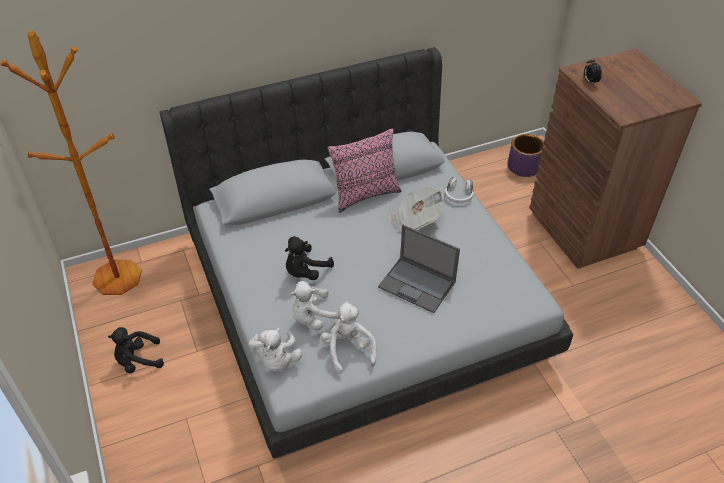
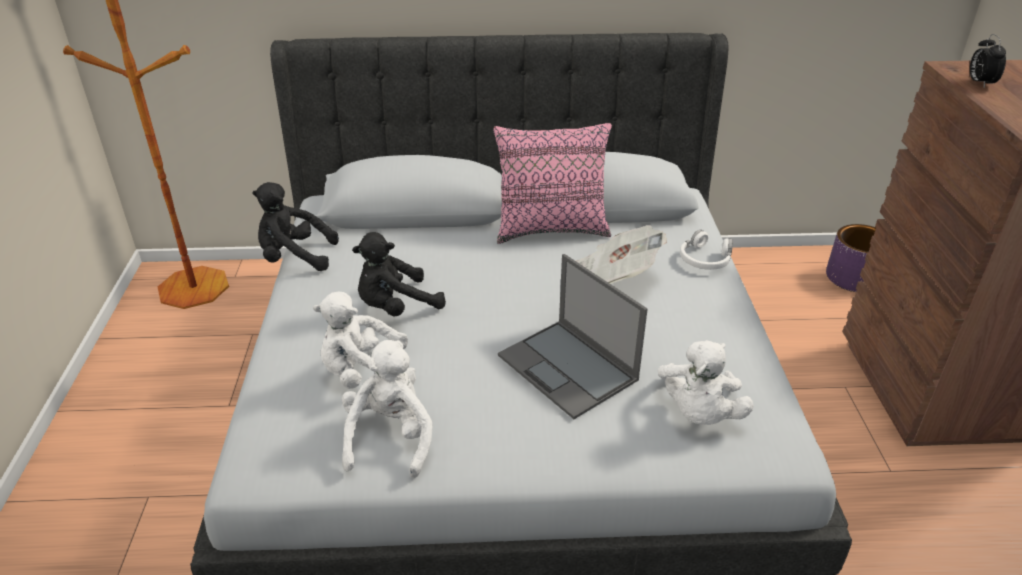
camera: 20 degrees right, 10 degrees down
black plush toy [108,327,164,373] -> black plush toy moved to [252,182,339,271]
white plush toy [249,328,303,371] -> white plush toy moved to [658,340,754,425]

